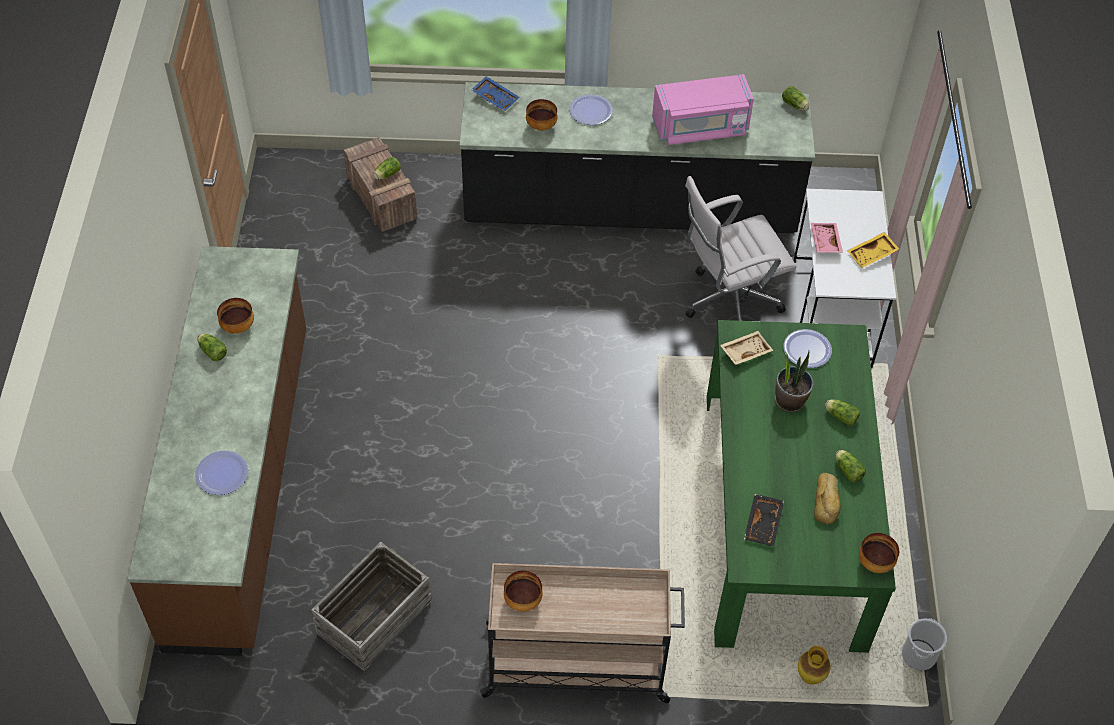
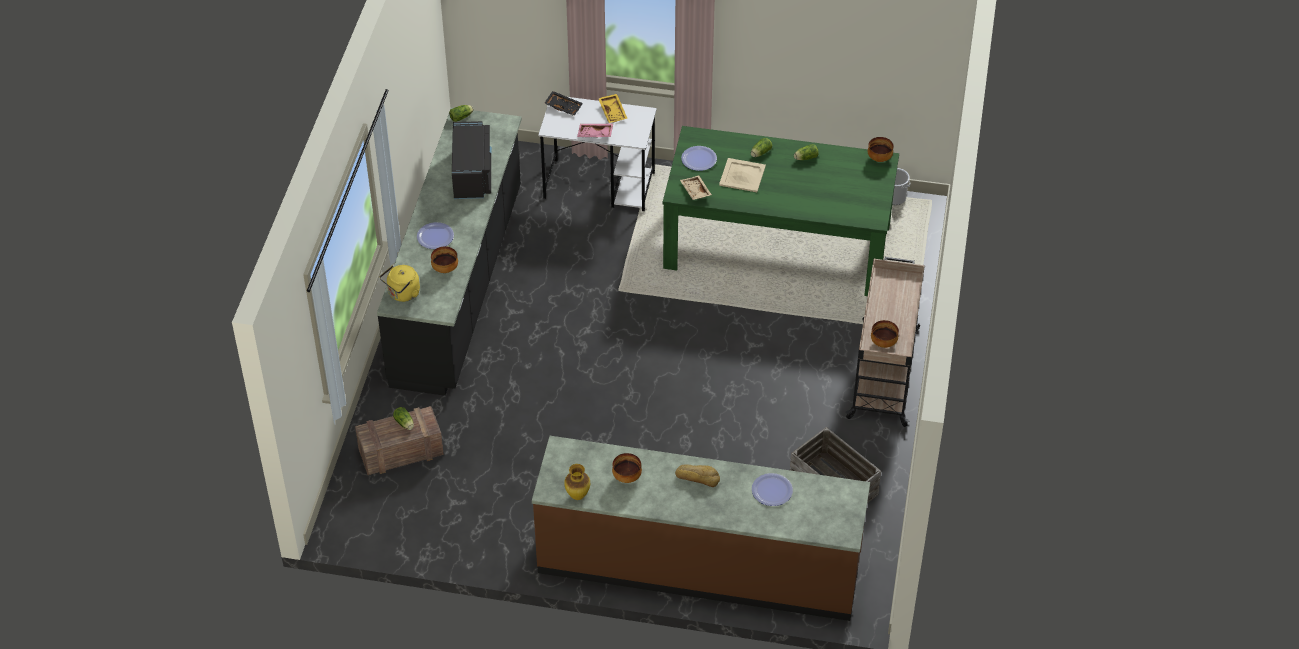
camera: 80 degrees left, 5 degrees down
lettuce [197,334,227,361] -> none
blue tray [472,76,519,111] -> yellow kettle [380,265,420,302]
pink microwave [652,74,754,145] -> black microwave [452,121,492,199]
white office chair [685,176,797,321] -> none
black tray [744,494,784,546] -> black tray moved to [544,91,583,116]
potted plant [775,351,813,412] -> beige tray [719,158,766,192]
vase [798,646,831,684] -> vase moved to [564,464,590,500]
bread [814,473,840,524] -> bread moved to [675,464,720,487]

